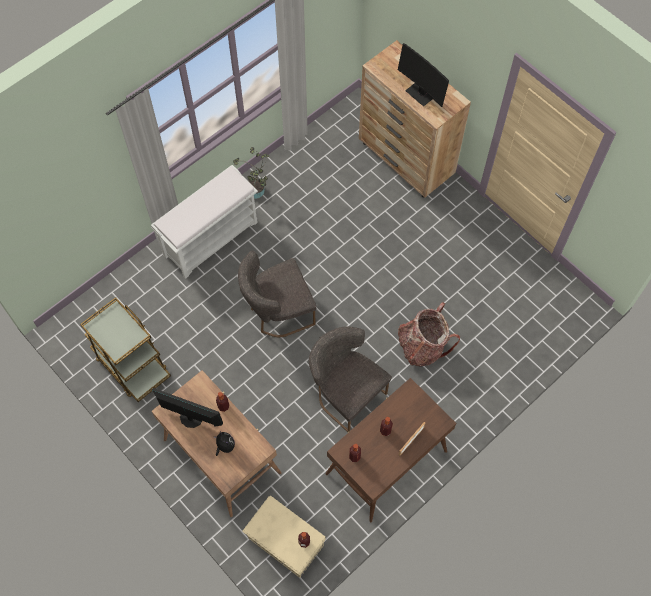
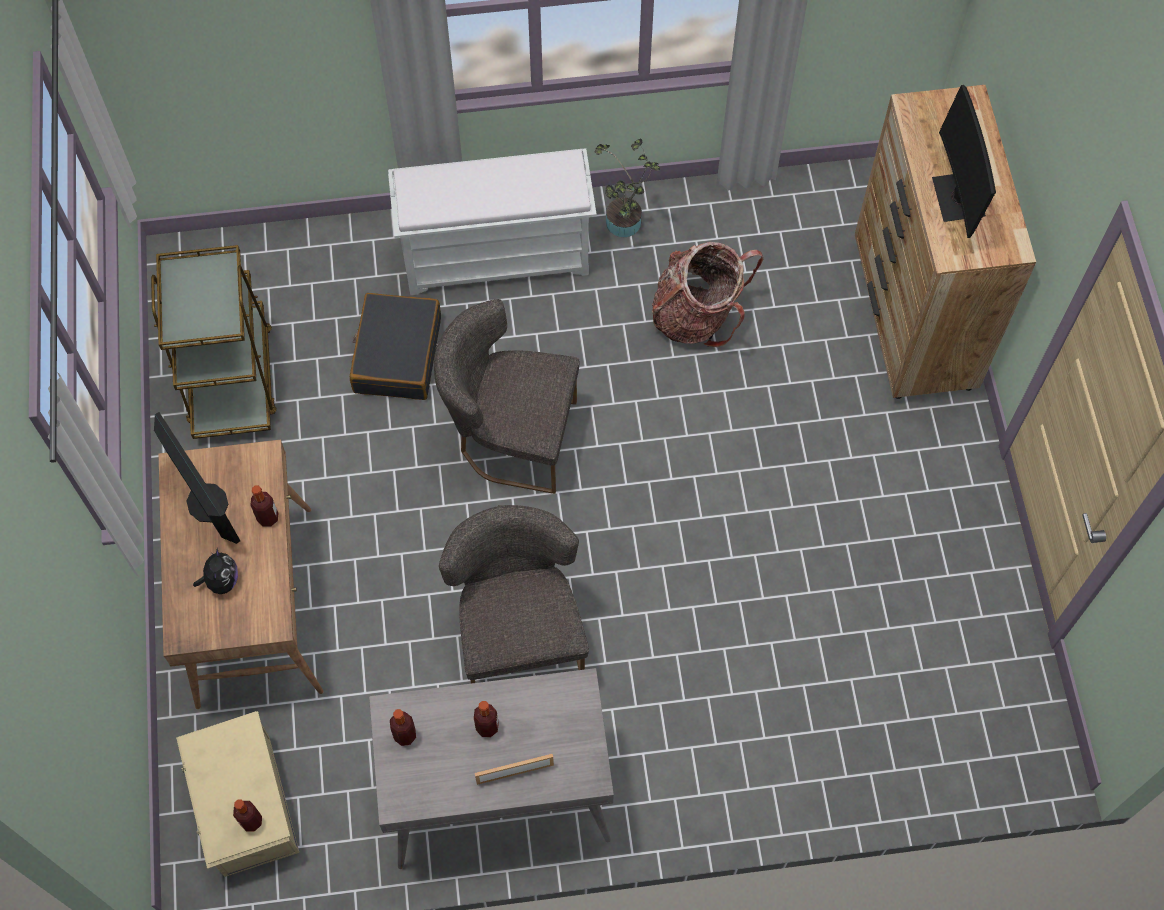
camera: 35 degrees right, 0 degrees up
brown desk [326,378,456,522] -> grey desk [369,668,614,869]
backpack [398,302,460,367] -> backpack moved to [652,242,763,347]
none -> black suitcase [350,293,441,400]

